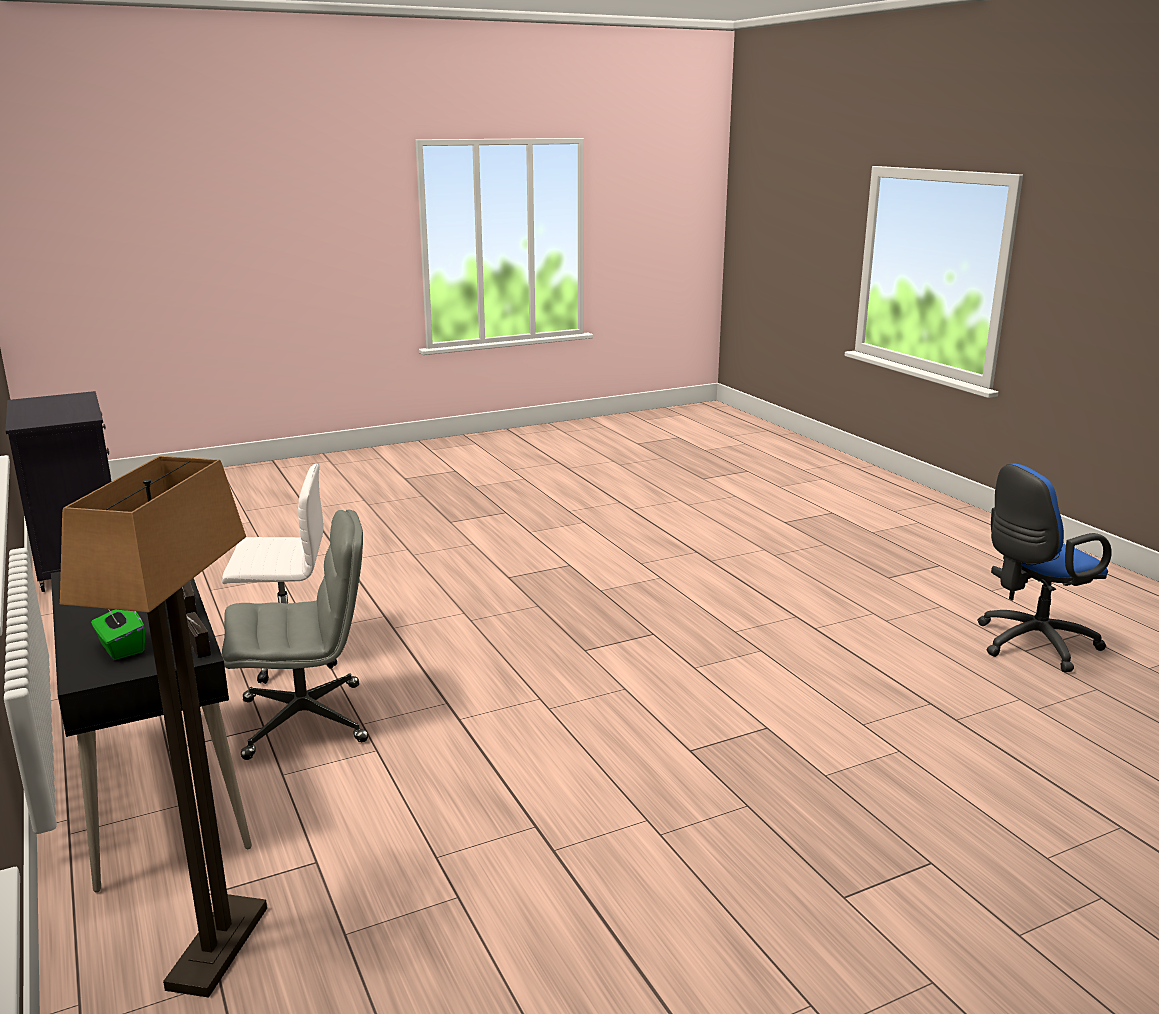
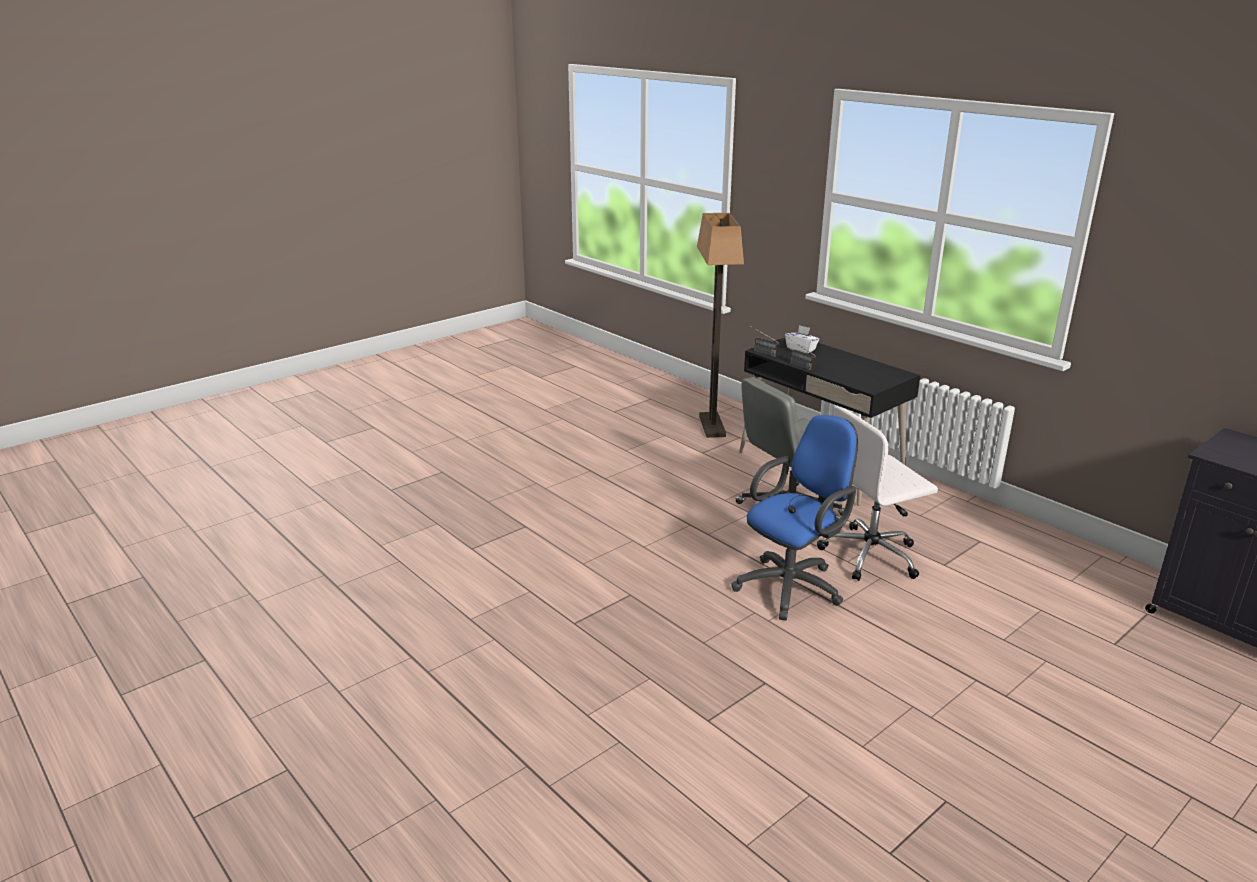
camera: 165 degrees right, 5 degrees up
green tissue box [91,609,145,660] -> white tissue box [785,325,819,353]
blue office chair [977,464,1112,672] -> blue office chair moved to [731,415,858,620]

